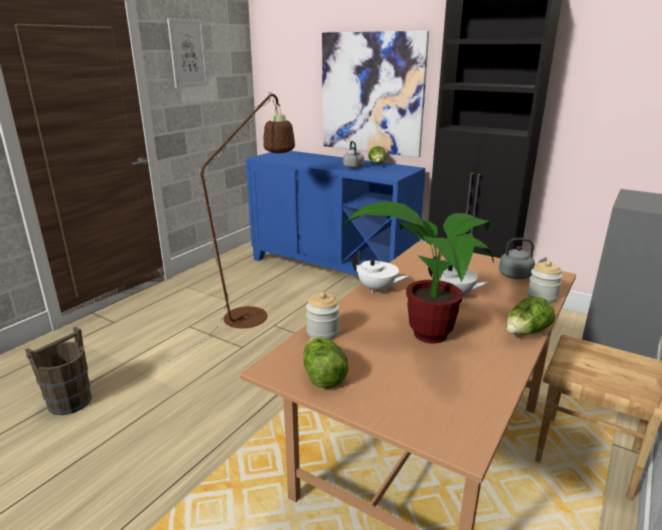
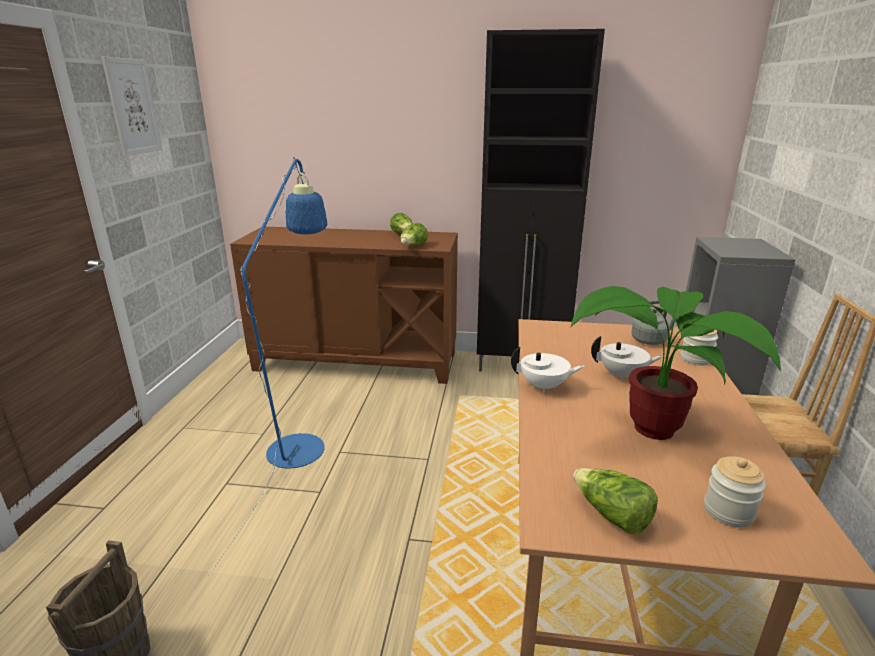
camera: 25 degrees left, 0 degrees up
brown floor lamp [143,92,295,376] -> blue floor lamp [208,156,327,576]
blue cabinet [246,151,425,276] -> brown cabinet [230,227,458,384]
jar [306,292,340,340] -> jar moved to [704,456,766,528]
picture [322,31,429,157] -> none
grey kettle [343,141,364,169] -> none
lettuce [506,296,555,335] -> lettuce moved to [400,223,428,246]

